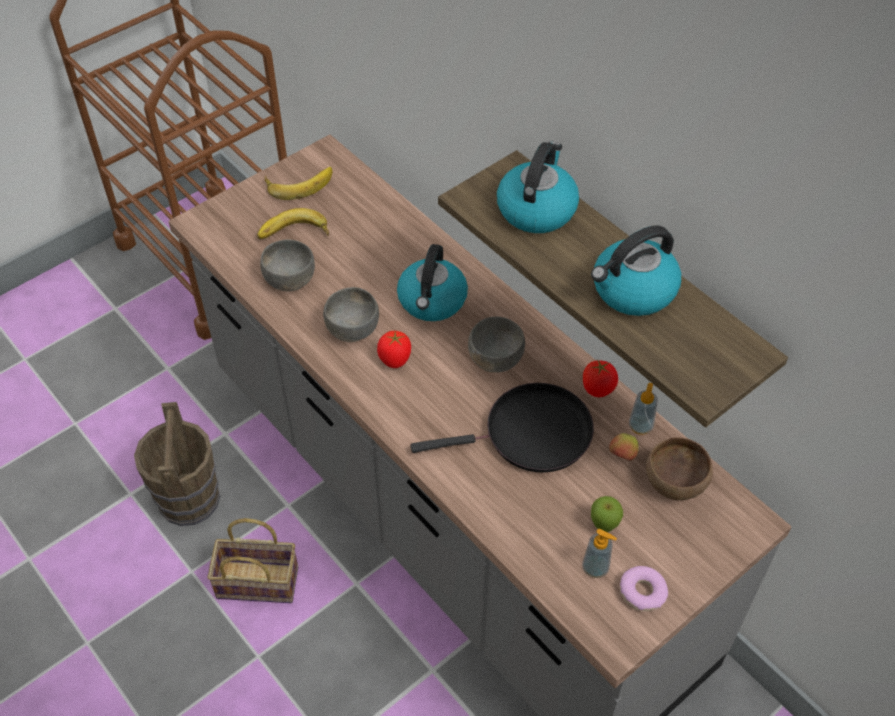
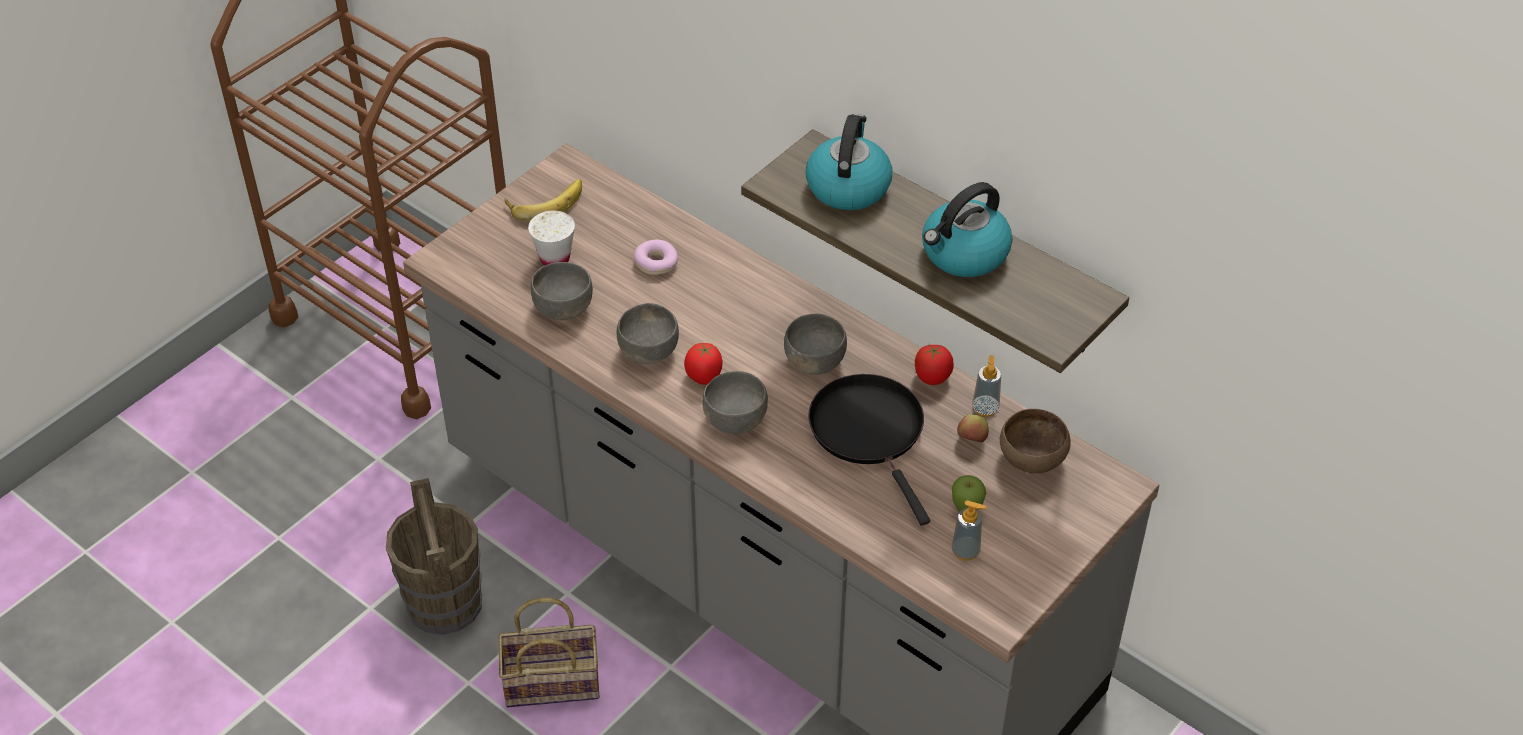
camera: 10 degrees left, 5 degrees down
banana [257,208,329,239] -> white cup [528,211,575,266]
kettle [397,244,468,321] -> none
black frying pan [410,383,594,473] -> black frying pan turned 90 degrees counterclockwise [808,374,930,526]
donut [620,566,668,611] -> donut moved to [634,240,678,275]
none -> grey bowl [702,371,768,434]

